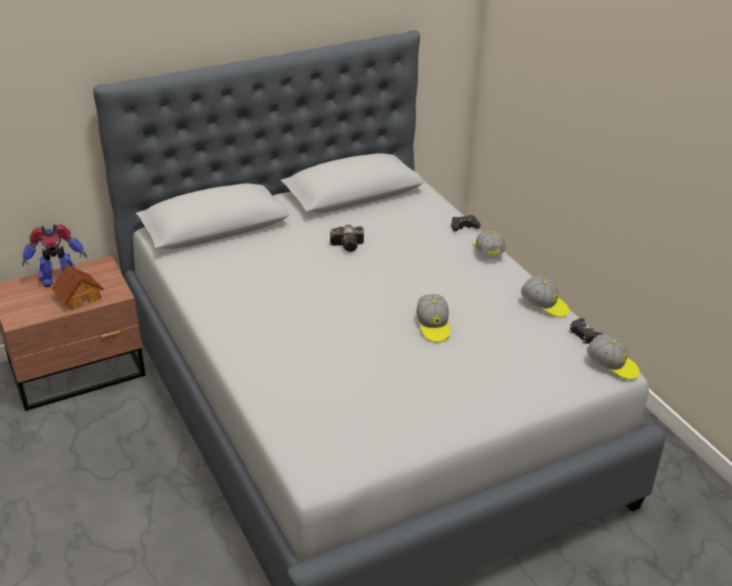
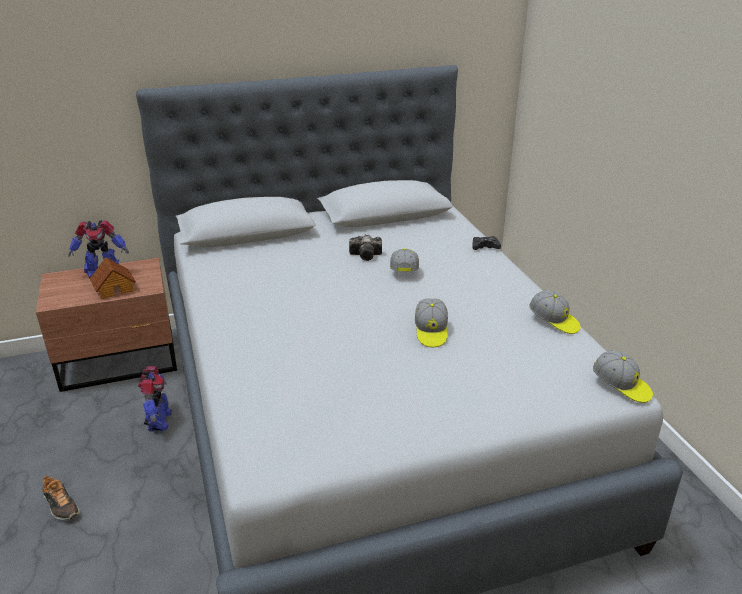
camera: 10 degrees right, 5 degrees down
cap [473,231,505,254] -> cap moved to [390,248,419,271]
black game controller [569,318,603,344] -> none
none -> shoe [42,475,79,520]
none -> toy robot [138,366,172,432]

